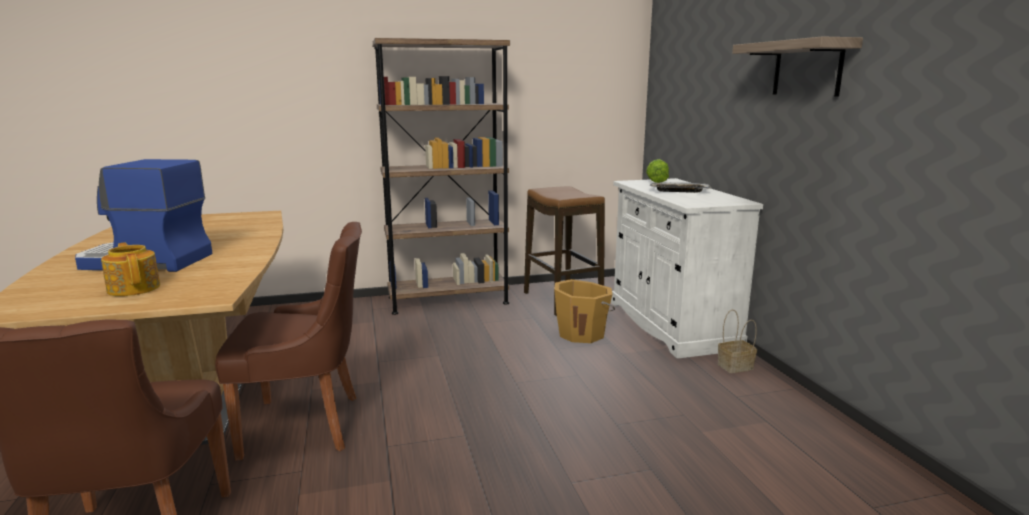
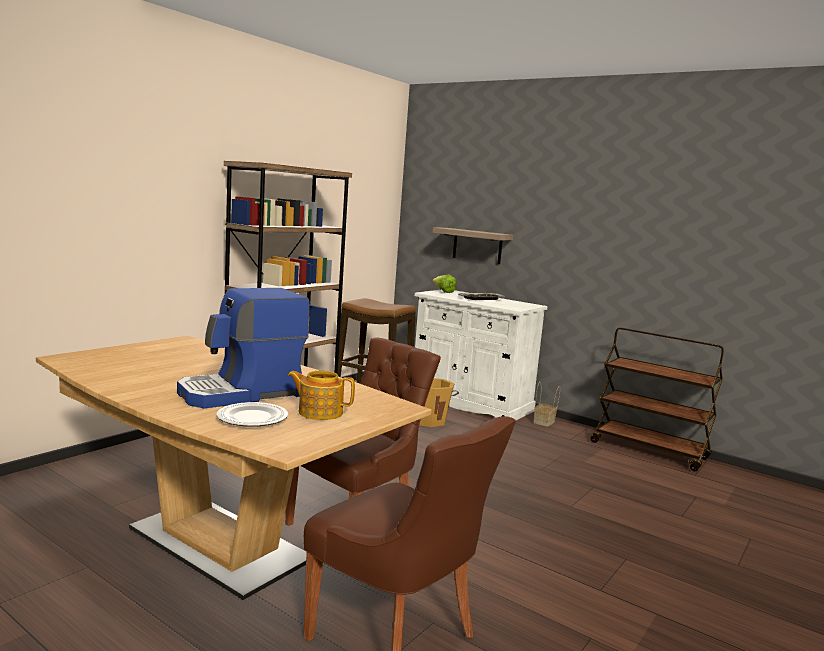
camera: 40 degrees left, 5 degrees down
shelf [732,37,863,97] -> shelf moved to [433,227,513,264]
none -> plate [216,402,288,427]
none -> brown cart [591,327,724,471]

